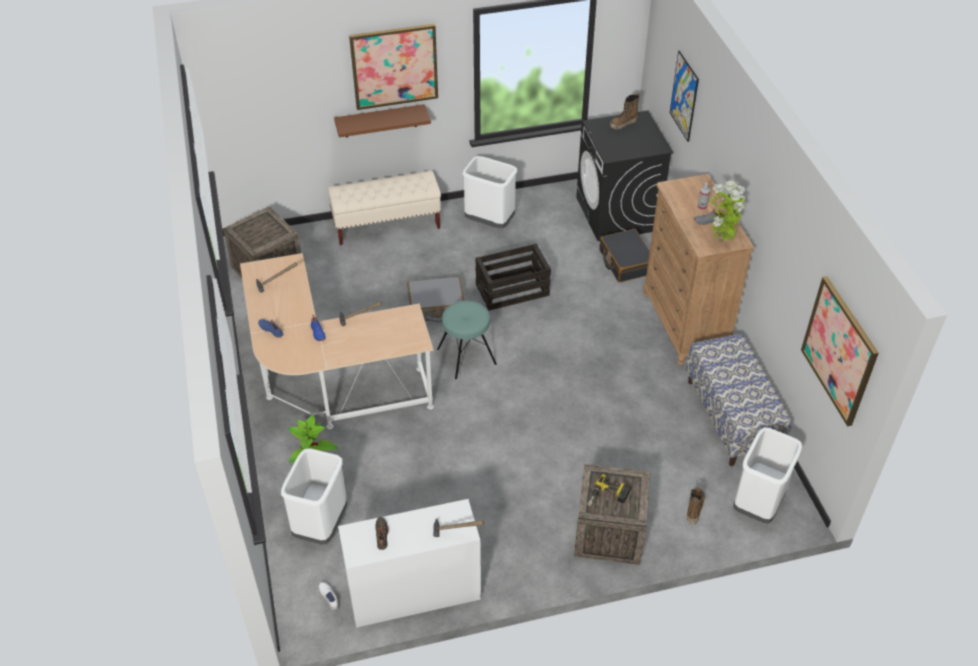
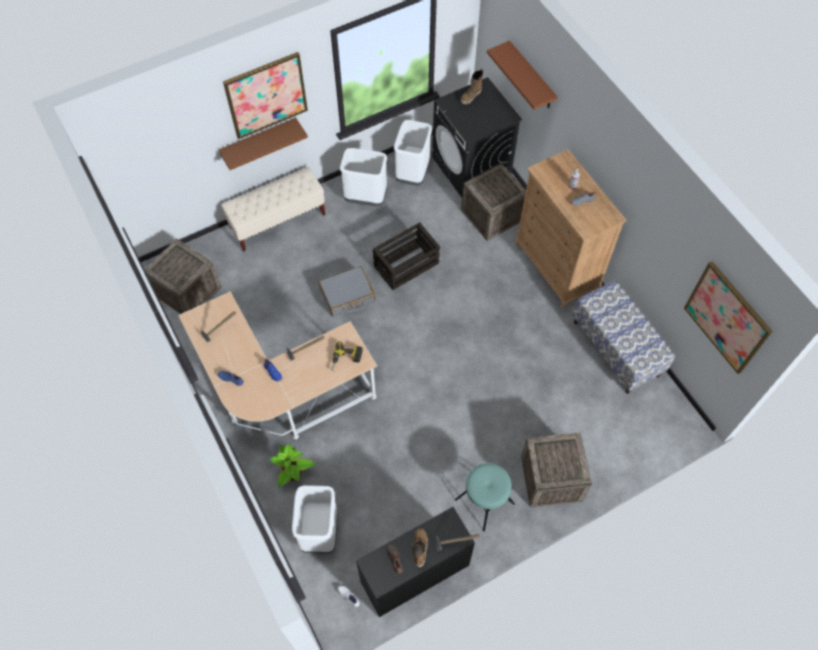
camera: 15 degrees left, 15 degrees up
white desk [338,499,481,628] -> black desk [356,507,475,617]
turquoise stool [437,301,497,379] -> turquoise stool moved to [455,463,515,531]
power drill [588,473,631,506] -> power drill moved to [331,342,363,371]
black suitcase [599,229,650,282] -> crate [461,163,526,241]
picture [670,51,699,142] -> brown shelf [487,41,558,110]
boot [687,488,705,524] -> boot moved to [412,528,428,567]
potted plant [709,181,745,243] -> none
white trash can [734,427,802,524] -> white trash can moved to [394,120,432,186]

